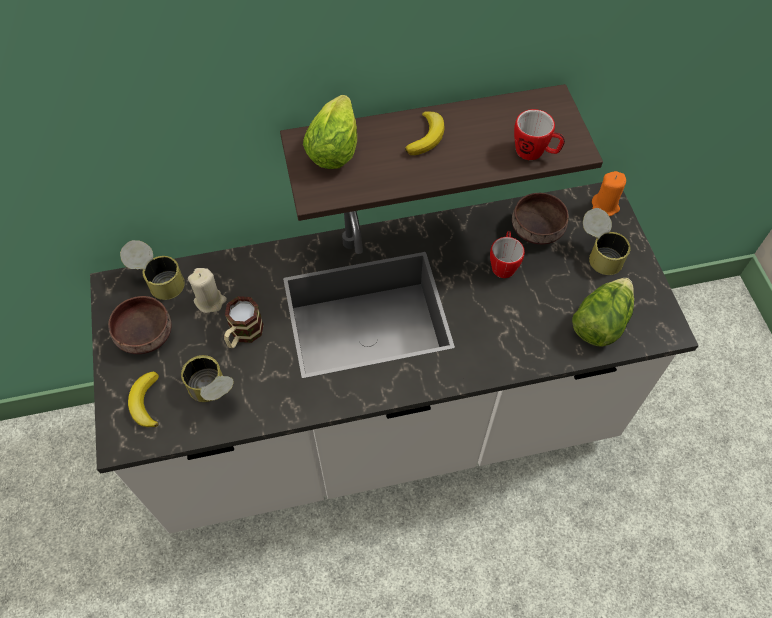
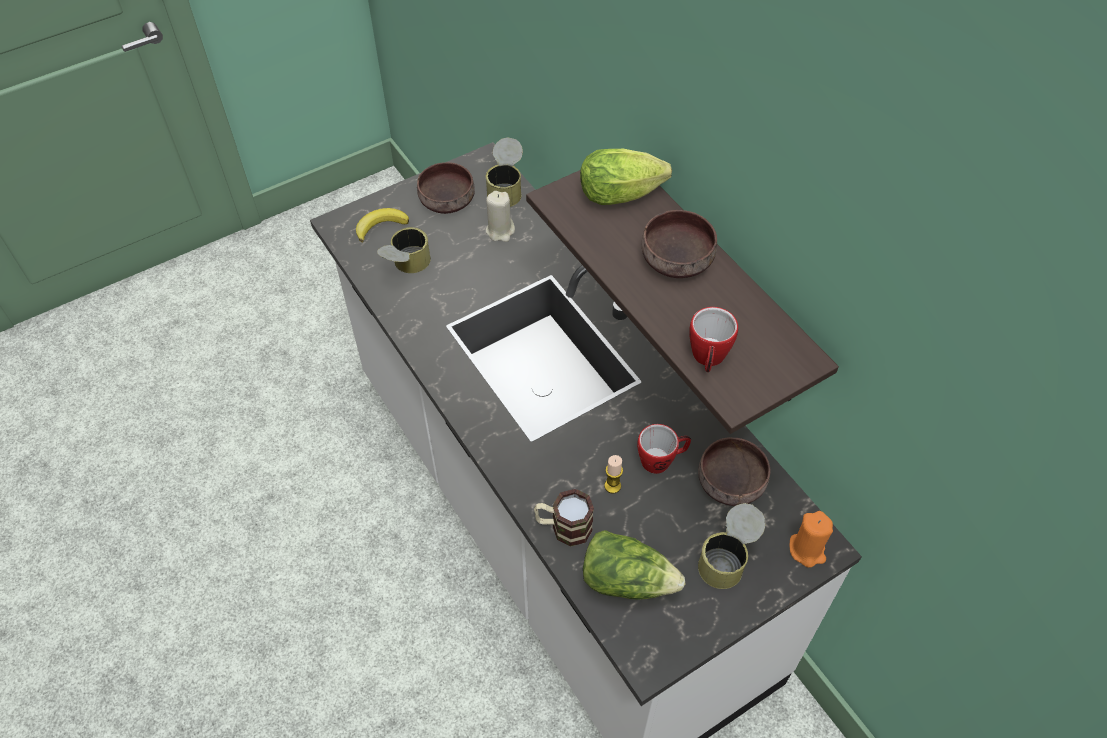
camera: 70 degrees right, 5 degrees down
mug [224,296,264,348] -> mug moved to [534,489,594,546]
banana [405,111,445,155] -> brown bowl [642,210,717,278]
none -> candle [604,455,623,494]

